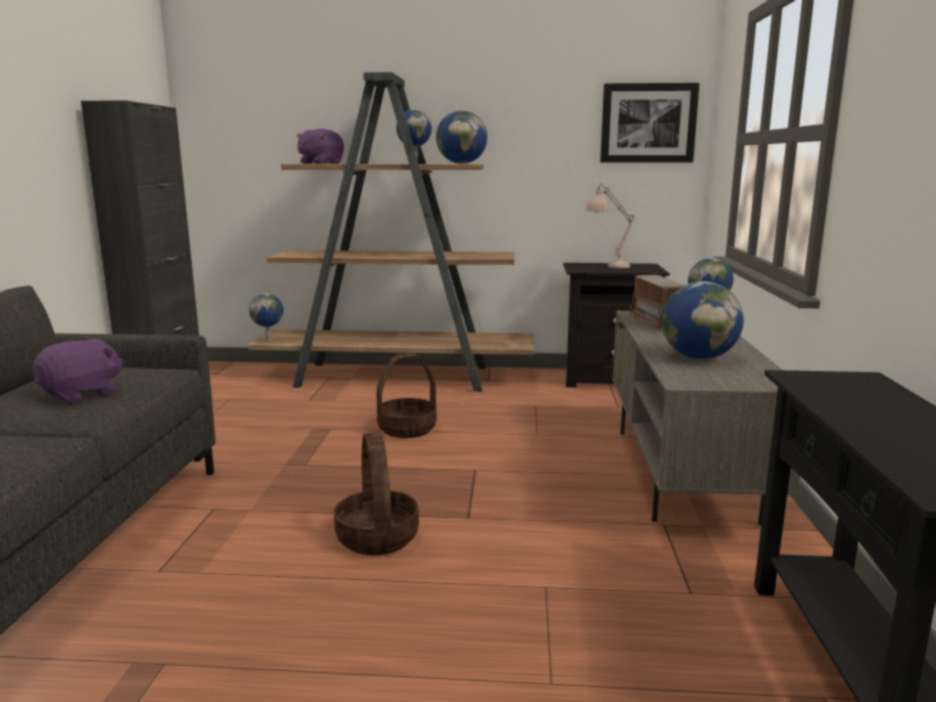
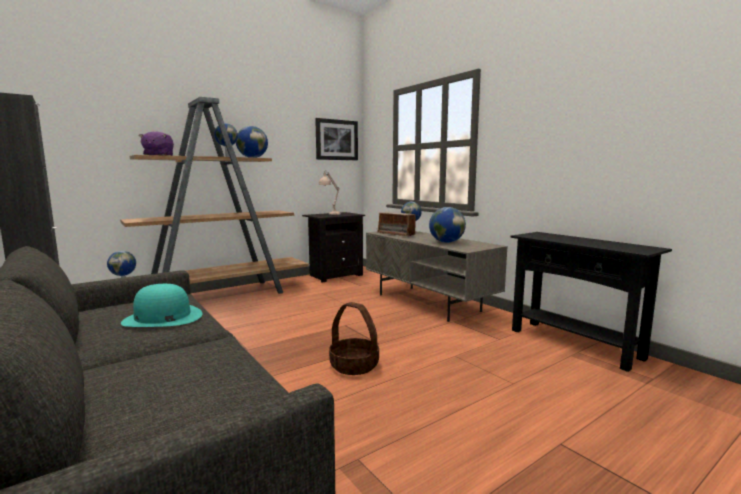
camera: 40 degrees left, 5 degrees down
purple plush toy [32,339,123,404] -> turquoise hat [121,284,203,327]
basket [376,353,437,438] -> none

